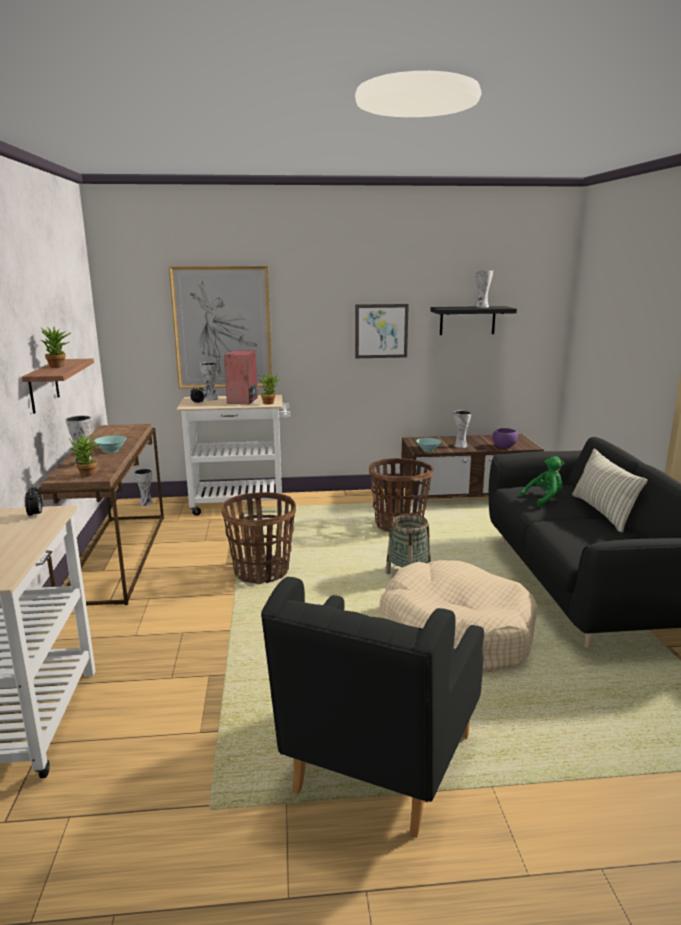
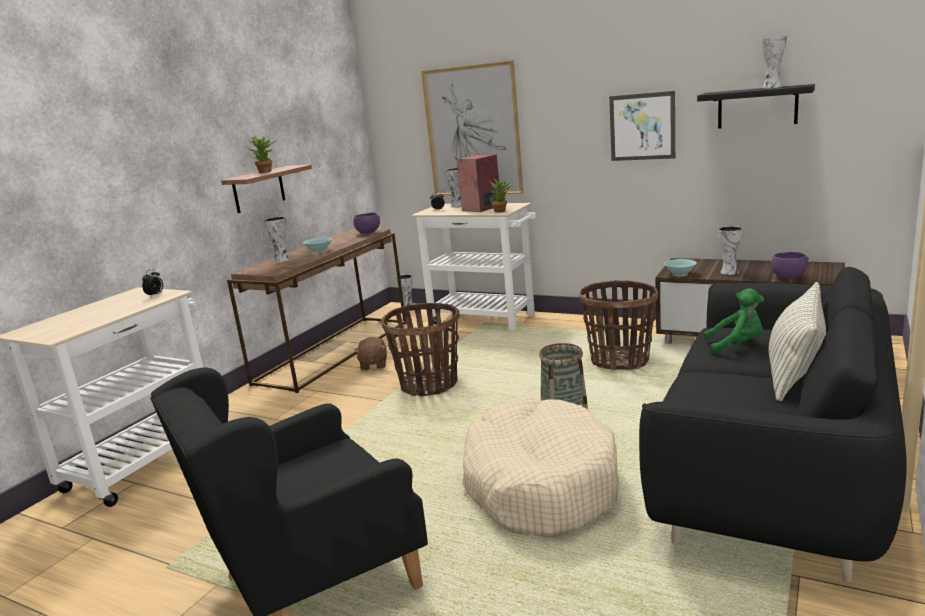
camera: 35 degrees right, 0 degrees up
potted plant [69,433,101,477] -> none
none -> purple bowl [353,213,380,234]
none -> brown plush toy [354,337,387,371]

